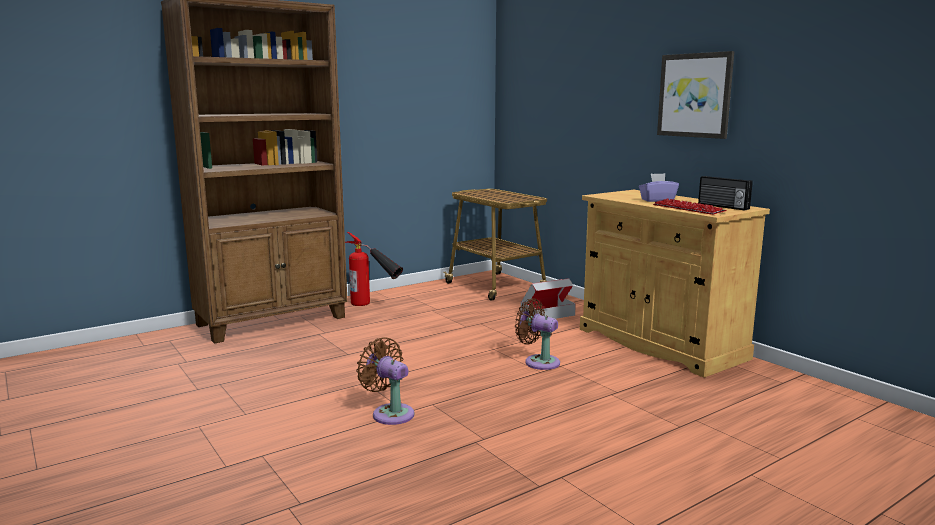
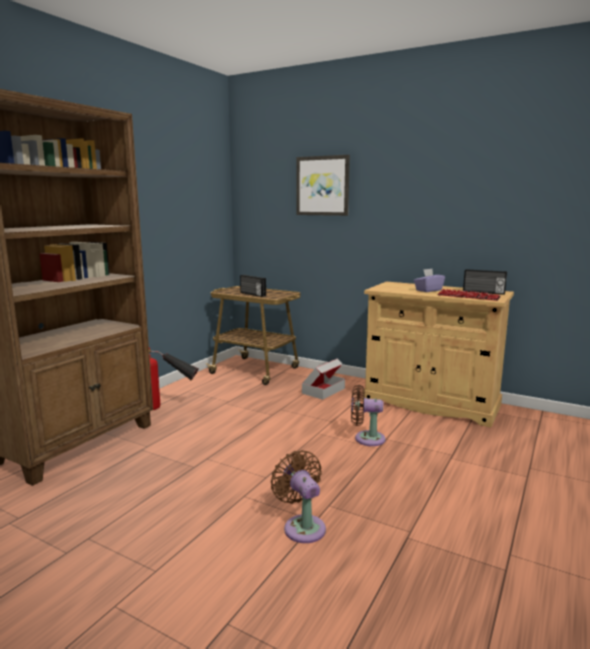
camera: 25 degrees left, 0 degrees up
brown fan [356,337,414,425] -> brown fan turned 45 degrees clockwise [271,450,326,543]
picture [657,51,734,139] -> picture moved to [296,155,350,216]
none -> radio [240,275,266,297]

